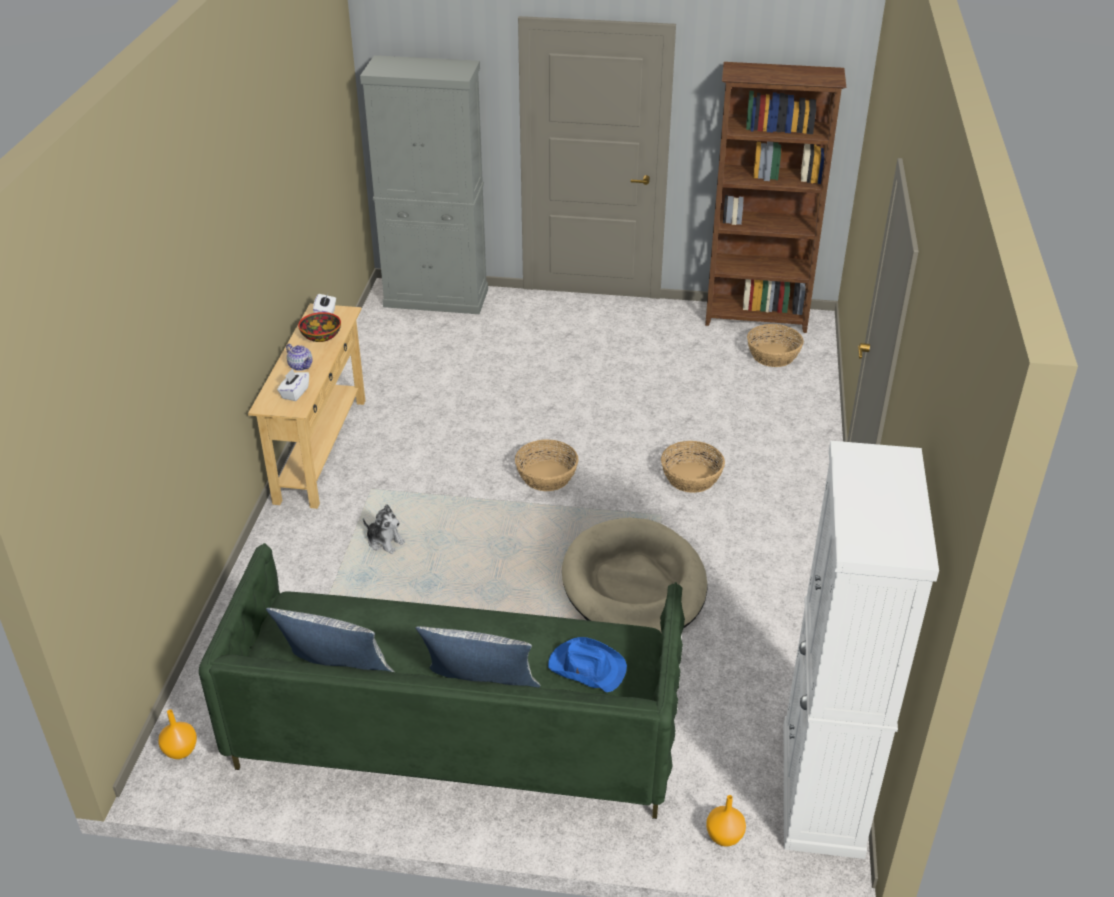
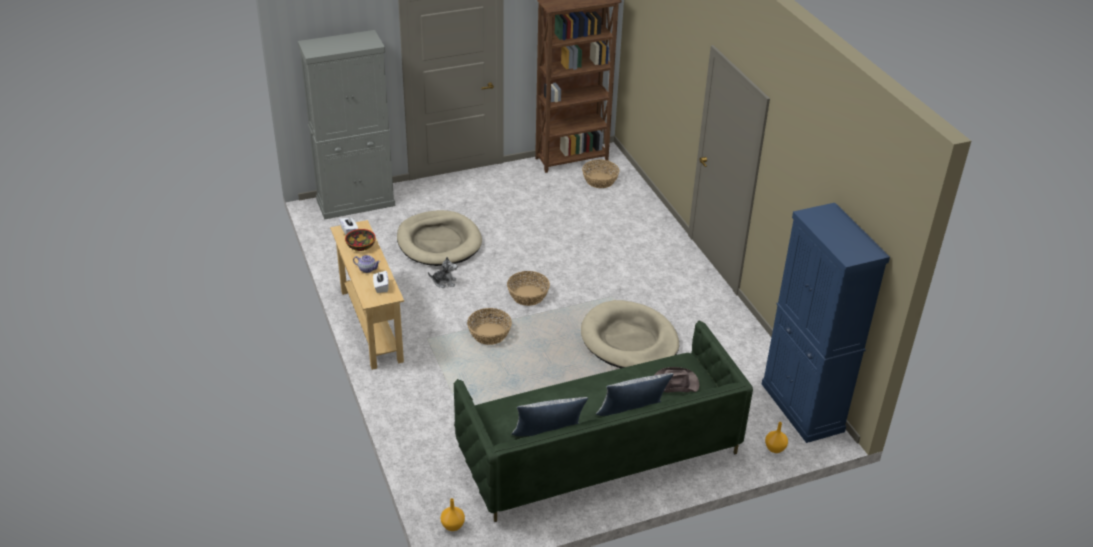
camera: 30 degrees left, 0 degrees up
plush toy [363,504,405,554] -> plush toy moved to [428,257,457,288]
blue hat [548,637,627,692] -> brown hat [654,367,699,393]
basket [661,441,725,493] -> basket moved to [467,308,512,345]
white cabinet [784,441,939,859] -> blue cabinet [762,203,890,443]
none -> beige dog bed [397,210,482,266]

